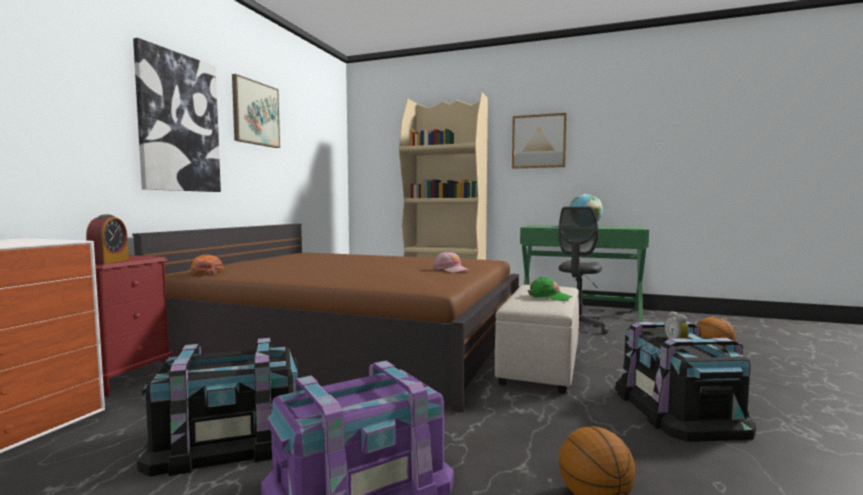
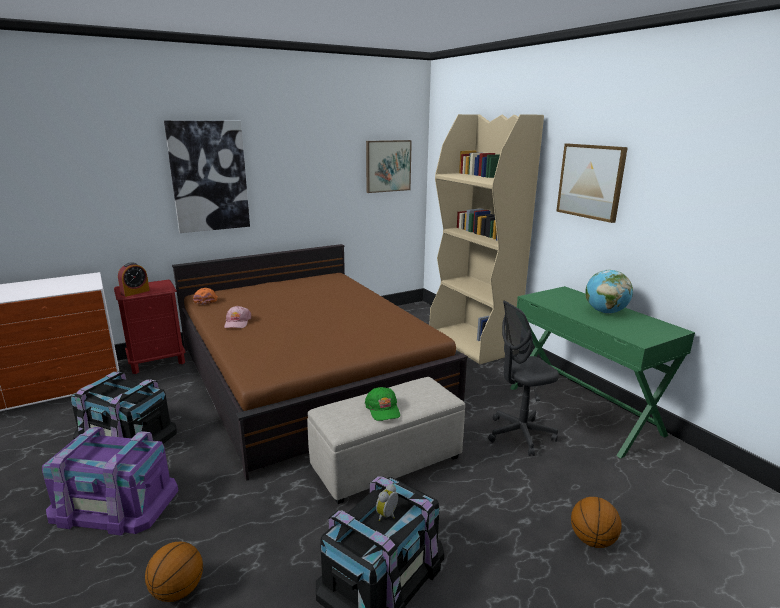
camera: 40 degrees right, 15 degrees up
picture [232,74,280,148] -> picture moved to [366,140,412,193]
pink cap [434,251,469,273] -> pink cap moved to [224,306,251,328]

